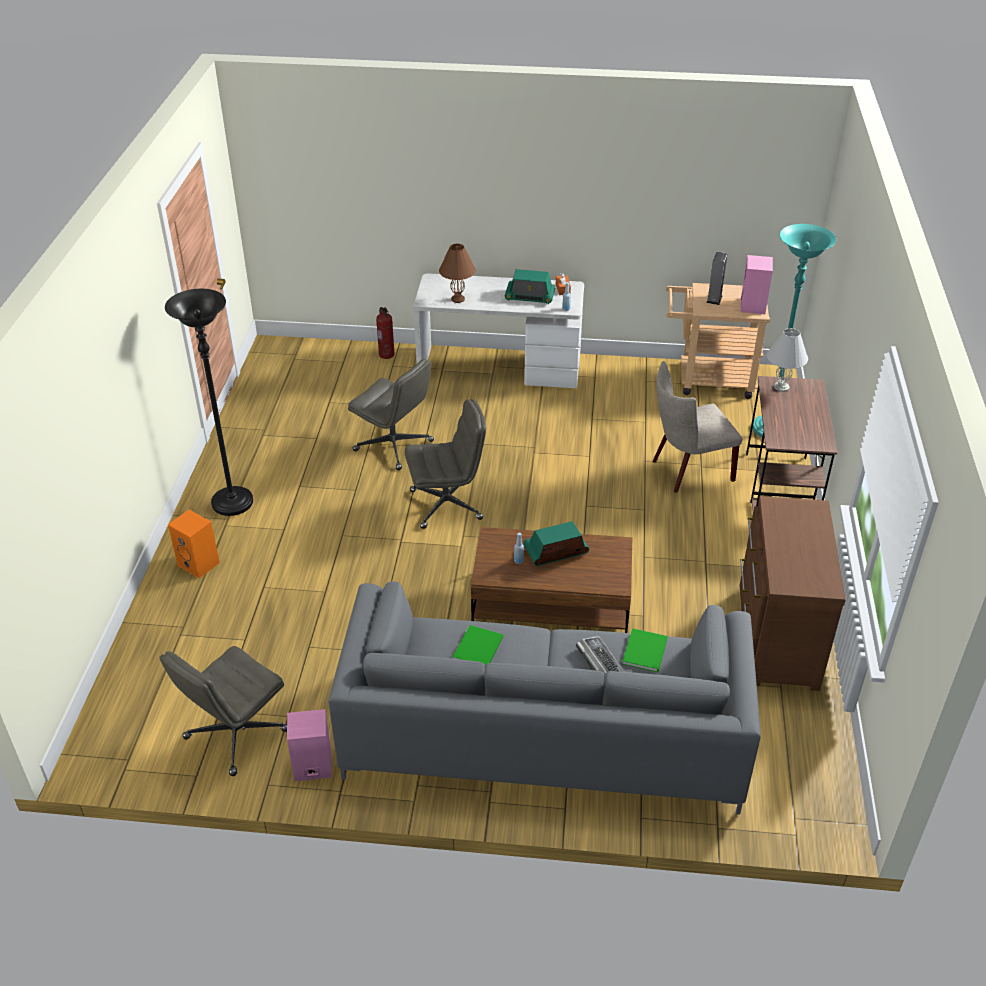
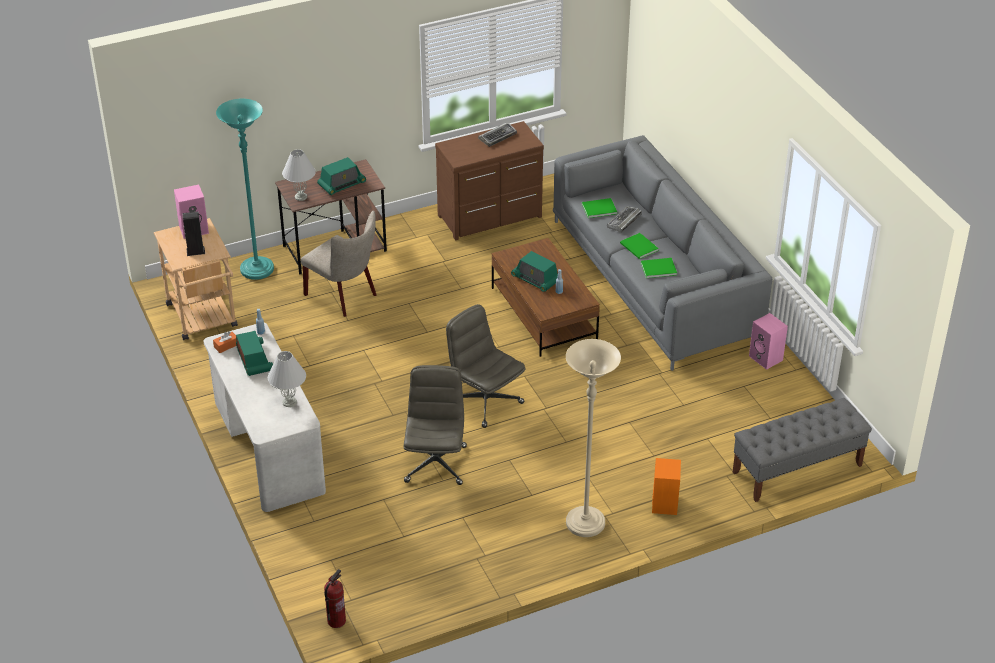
camera: 120 degrees left, 0 degrees up
grey office chair [159,646,287,776] -> none
black floor lamp [165,289,253,516] -> beige floor lamp [566,339,621,537]
fire extinguisher [376,307,395,359] -> fire extinguisher moved to [324,569,346,628]
brown table lamp [439,244,476,303] -> white table lamp [268,351,306,407]
none -> radio [317,157,366,195]
none -> keyboard [478,123,517,147]
none -> green book [620,233,659,259]
none -> grey bench [733,398,872,502]

